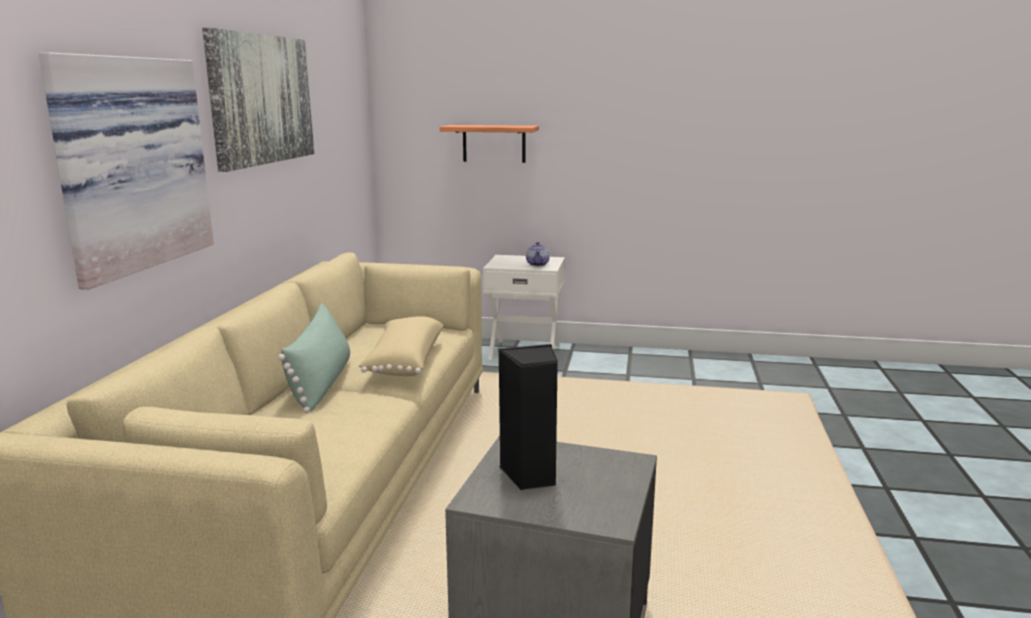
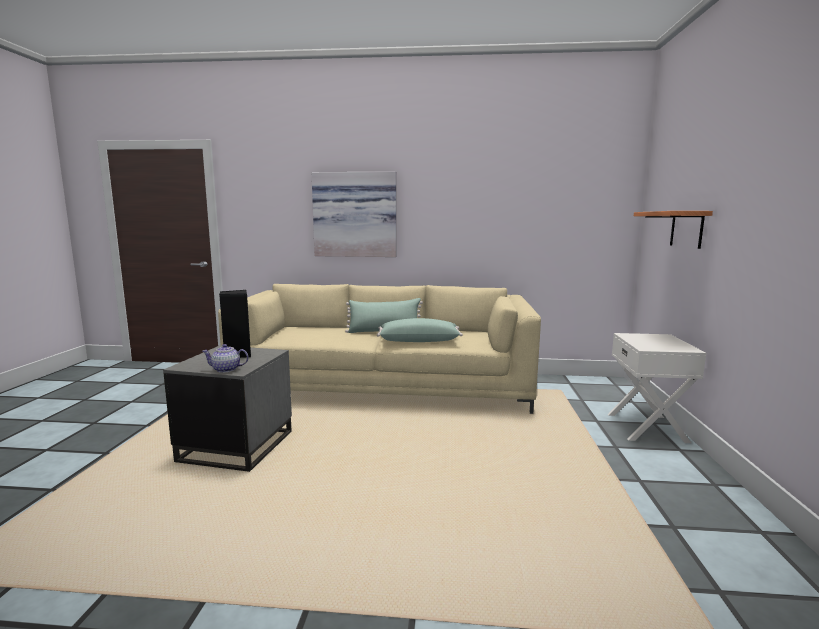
camera: 85 degrees right, 5 degrees down
picture [202,28,314,172] -> none
beige pillow [358,316,444,376] -> green pillow [377,318,463,342]
teapot [526,242,550,266] -> teapot moved to [202,344,249,373]

